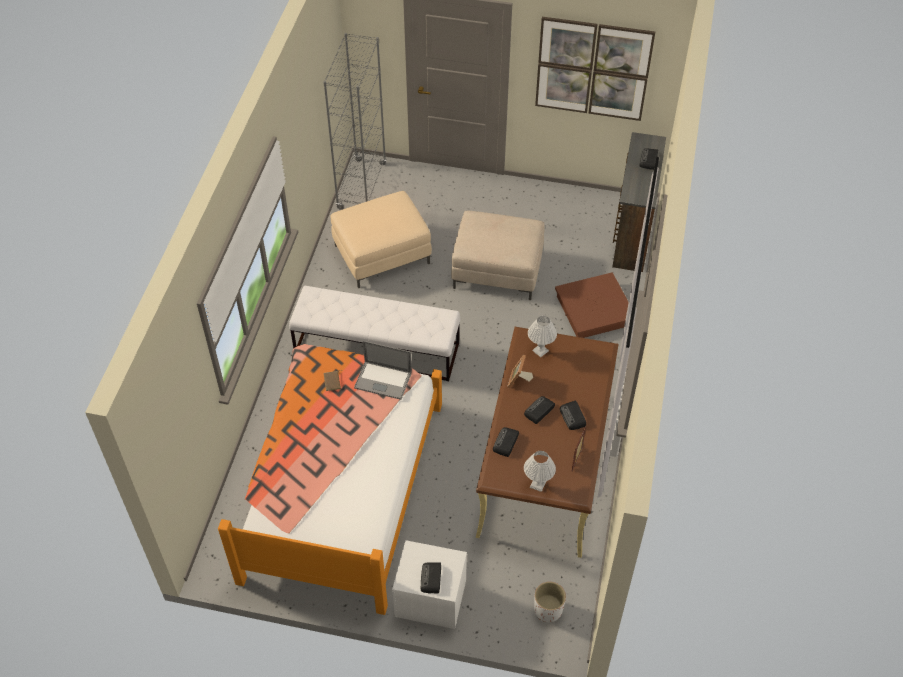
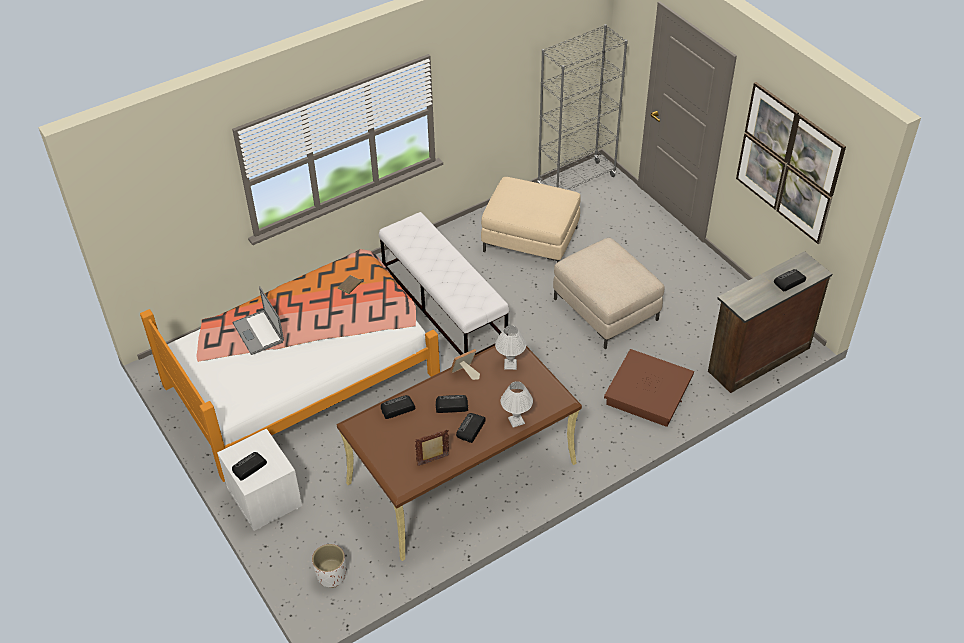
camera: 45 degrees right, 5 degrees down
laptop [354,341,412,400] -> laptop moved to [232,286,284,355]
white table lamp [524,451,556,492] -> white table lamp moved to [501,381,533,428]

